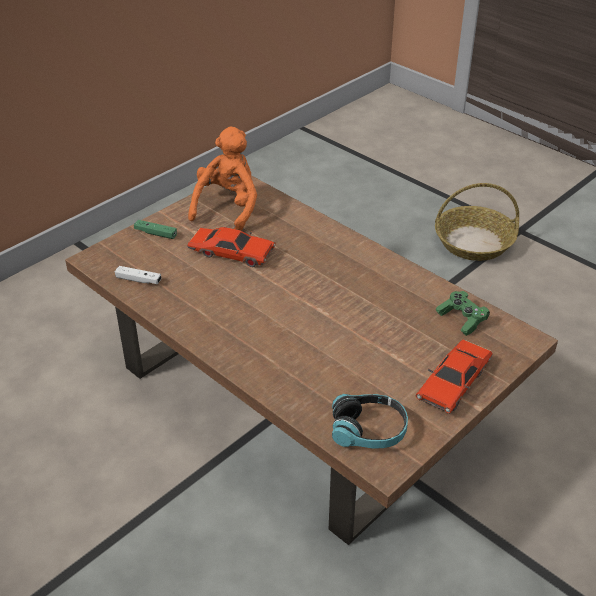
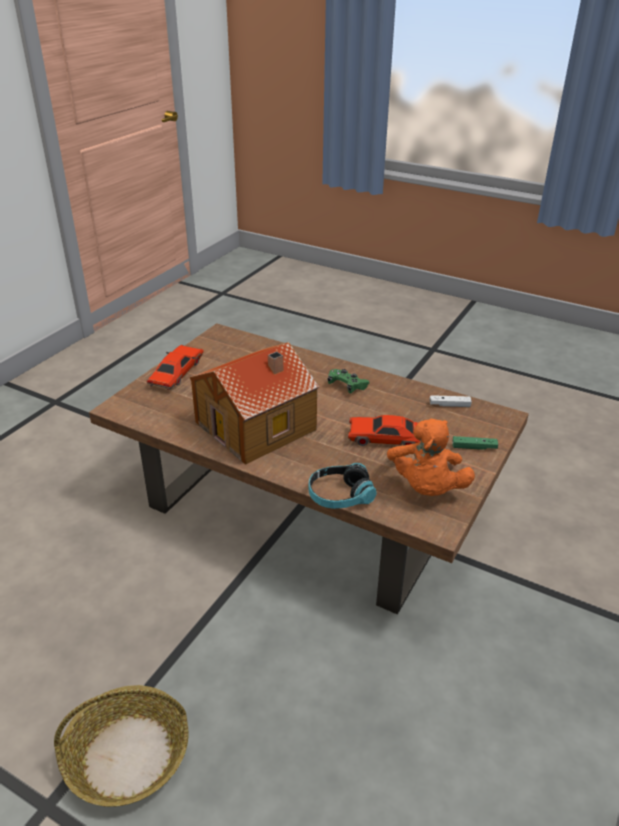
camera: 165 degrees right, 5 degrees down
headphones [332,394,408,448] -> headphones moved to [308,463,377,509]
green game controller [436,291,490,336] -> green game controller moved to [327,369,370,394]
none -> toy house [190,342,319,465]

